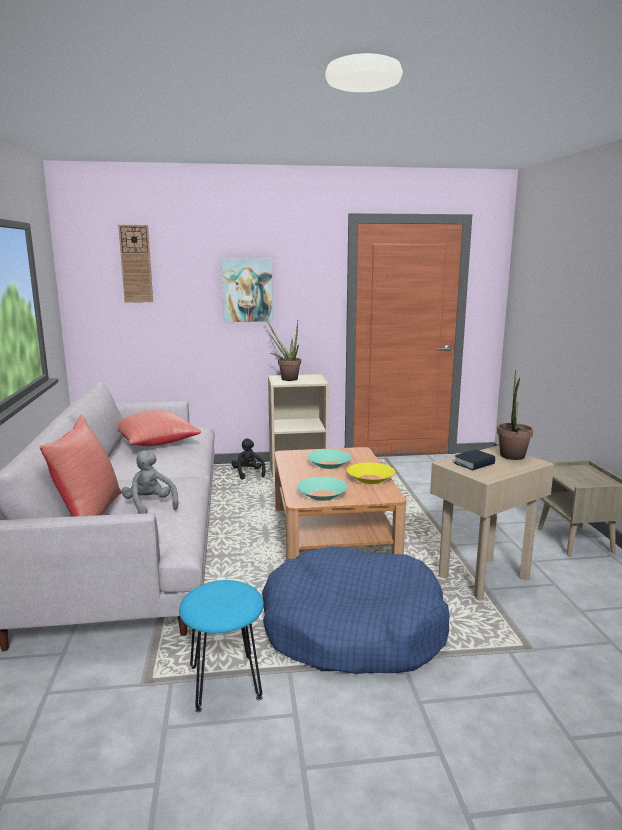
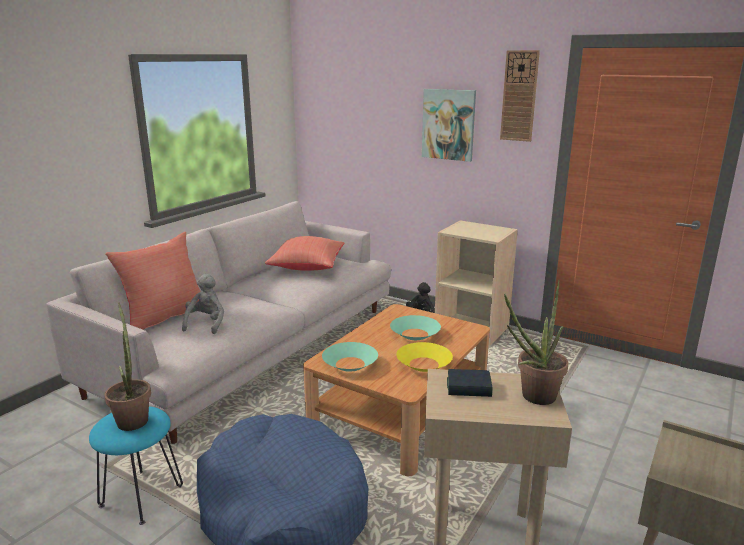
camera: 40 degrees right, 5 degrees up
wall clock [118,225,153,303] -> wall clock moved to [500,50,540,142]
potted plant [265,318,301,381] -> potted plant moved to [104,303,151,431]

